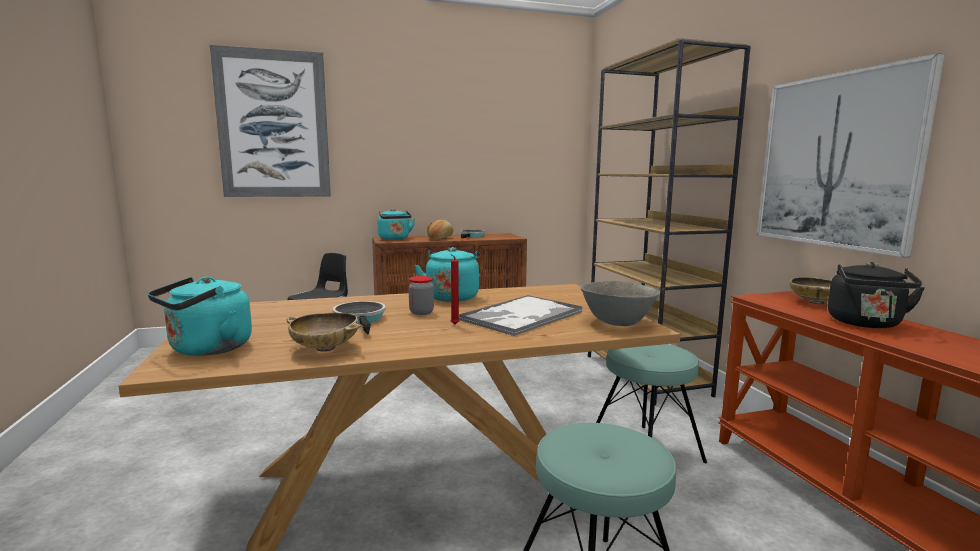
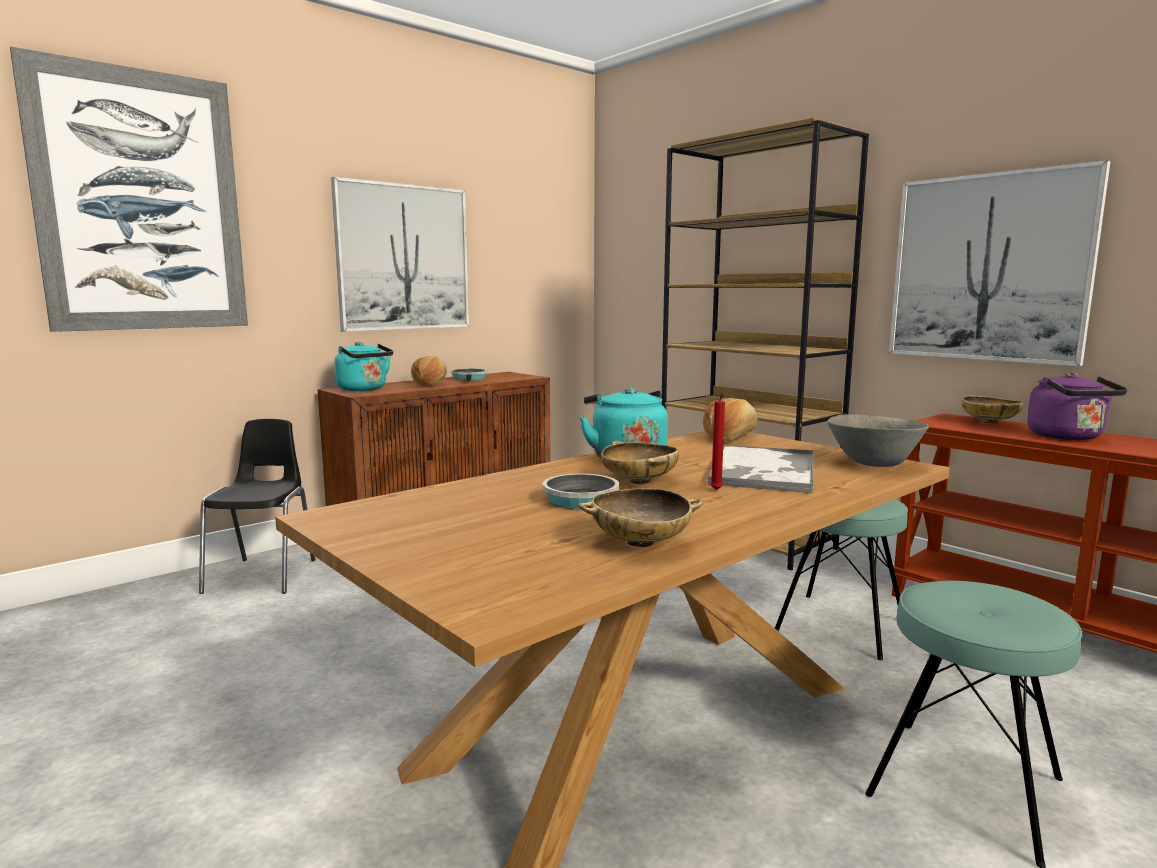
camera: 25 degrees left, 0 degrees up
turquoise kettle [148,276,252,356] -> none
jar [409,276,434,315] -> beige bowl [601,441,679,484]
black kettle [828,262,925,328] -> purple kettle [1027,372,1127,440]
none -> picture [331,177,469,332]
none -> bread [703,398,758,442]

